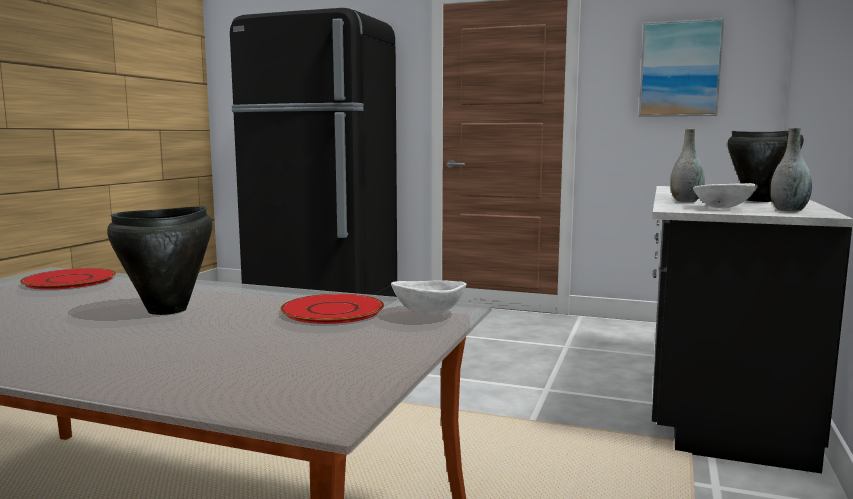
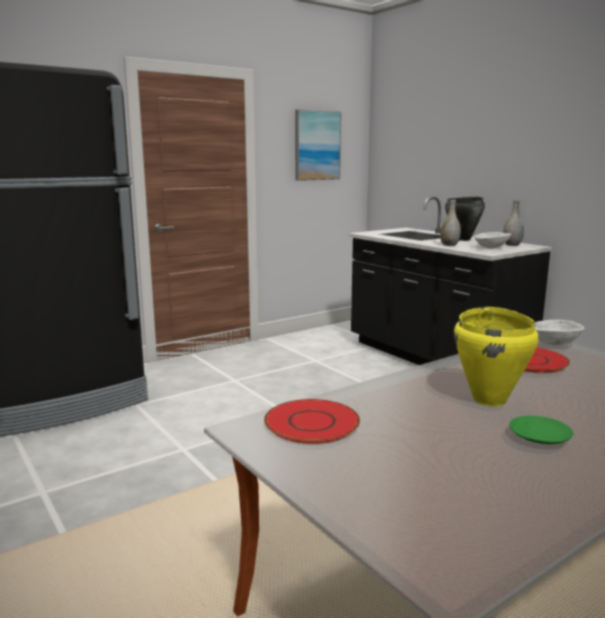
camera: 55 degrees left, 5 degrees up
black cooking pot [107,206,212,315] -> yellow cooking pot [454,307,539,406]
none -> green plate [509,416,574,444]

